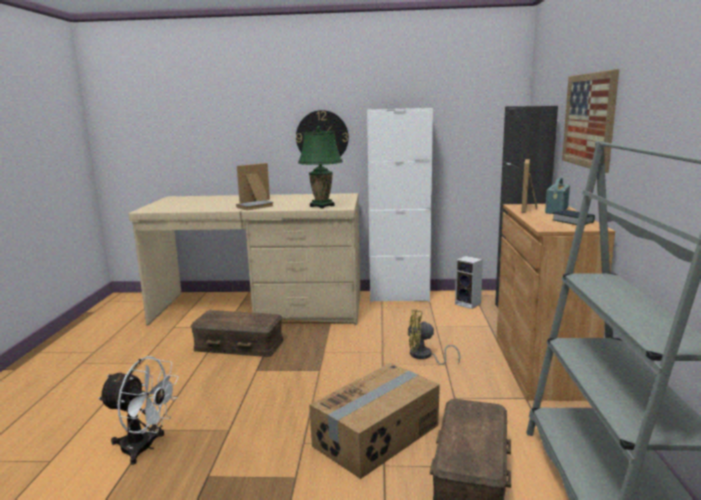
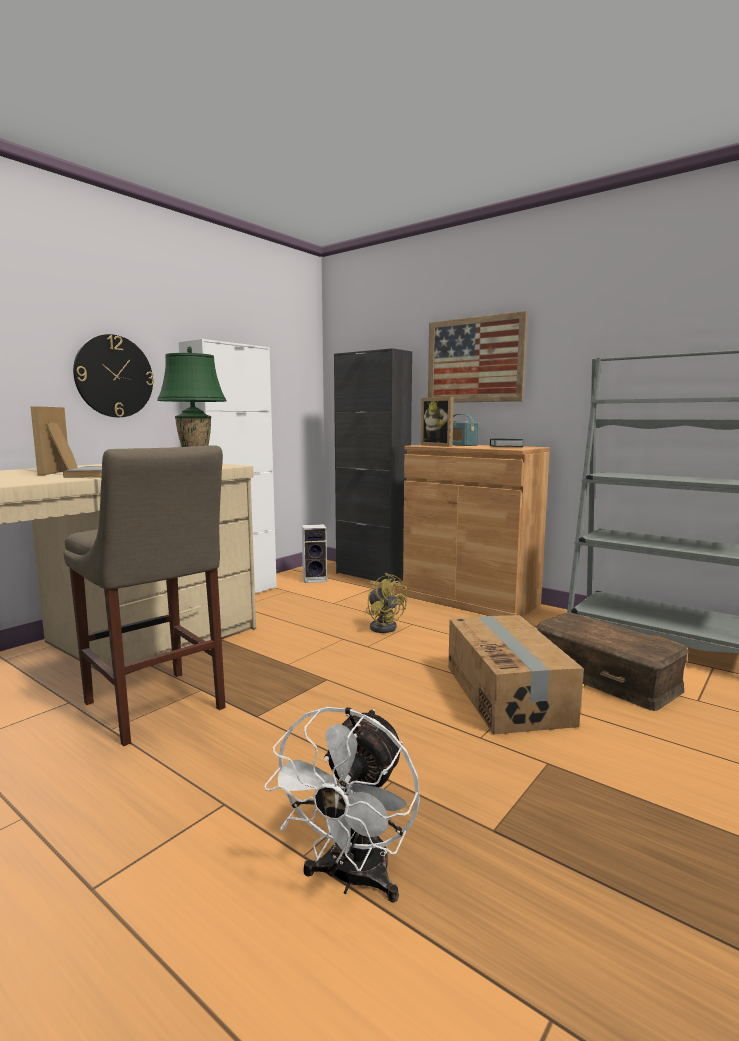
camera: 55 degrees left, 5 degrees down
white fan [98,356,179,465] -> white fan turned 150 degrees clockwise [264,707,420,903]
brown storage box [191,310,283,357] -> beige stool [64,445,226,746]
yellow fan [408,310,460,365] -> yellow fan turned 75 degrees counterclockwise [366,573,407,633]

